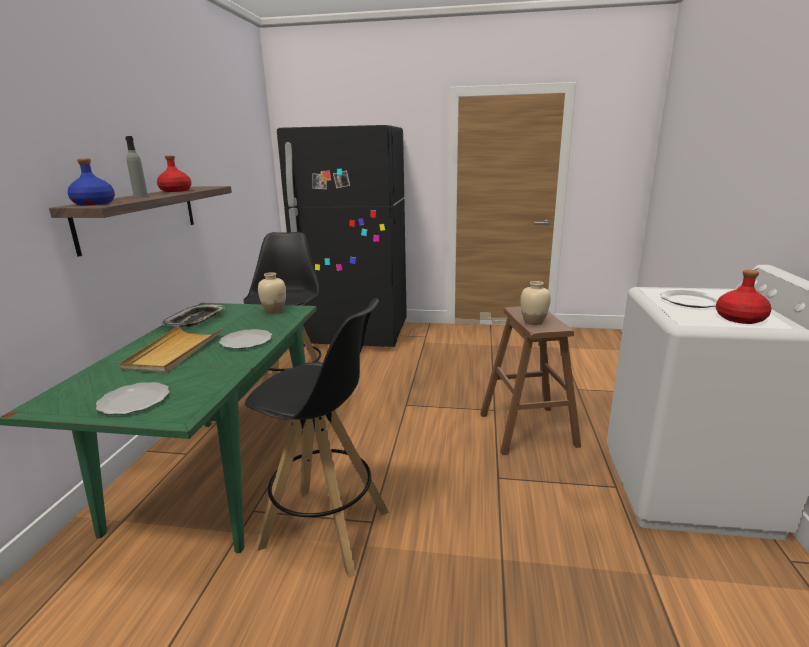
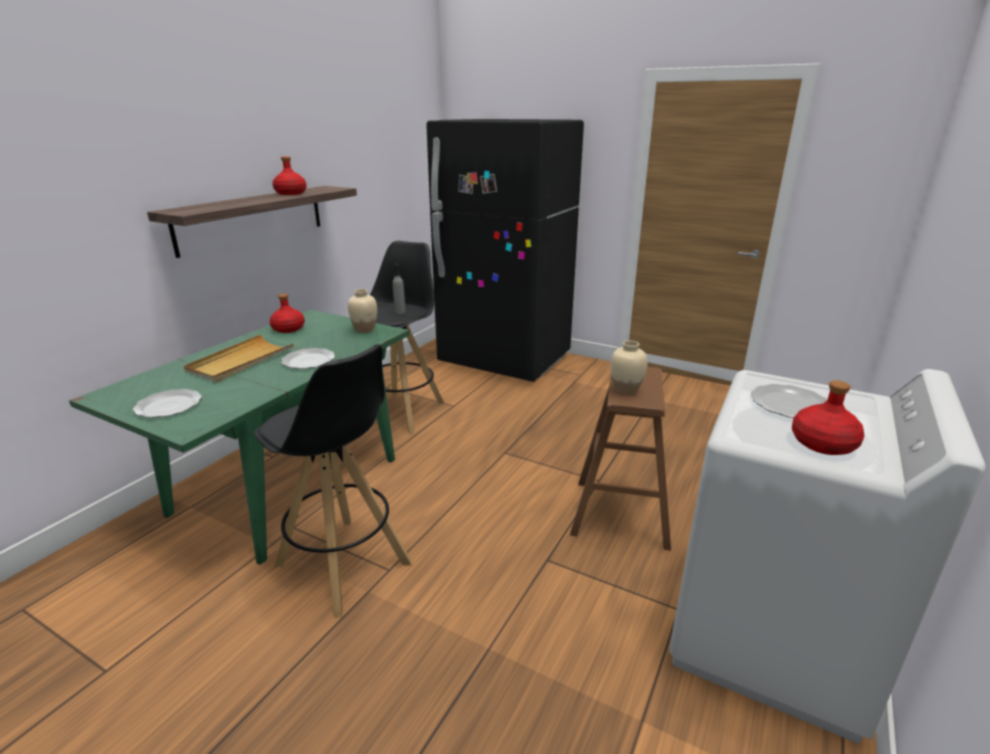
camera: 20 degrees right, 5 degrees up
blue bottle [67,159,115,205] -> none
grey bottle [125,136,148,197] -> grey bottle moved to [393,264,406,314]
tray [162,304,225,327] -> red bottle [269,294,305,333]

